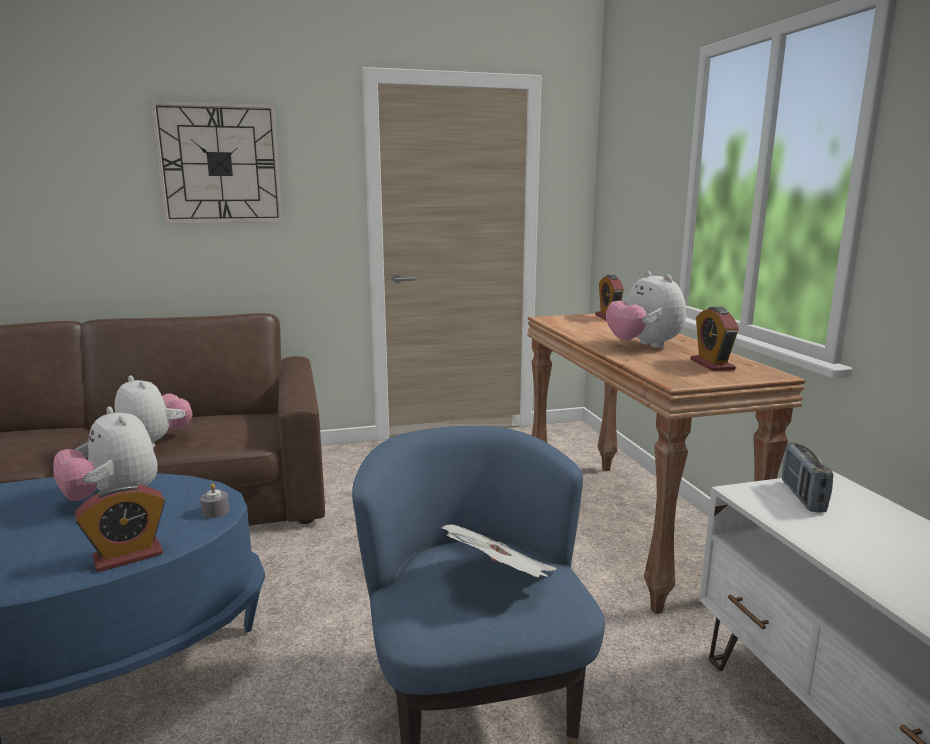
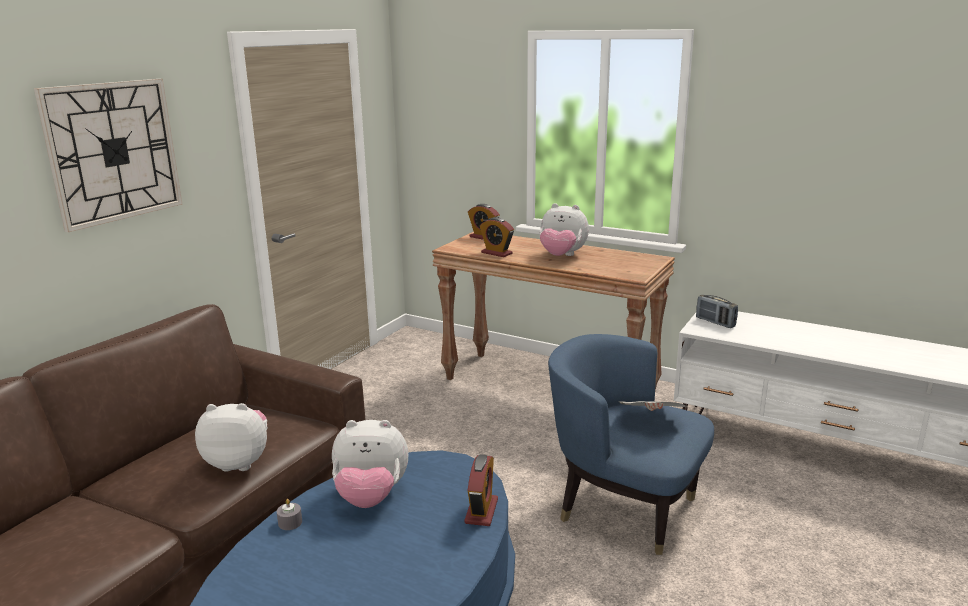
camera: 45 degrees left, 5 degrees up
grey candle [200,483,229,518] -> grey candle moved to [277,499,302,530]
alarm clock [691,307,739,371] -> alarm clock moved to [480,217,514,257]

